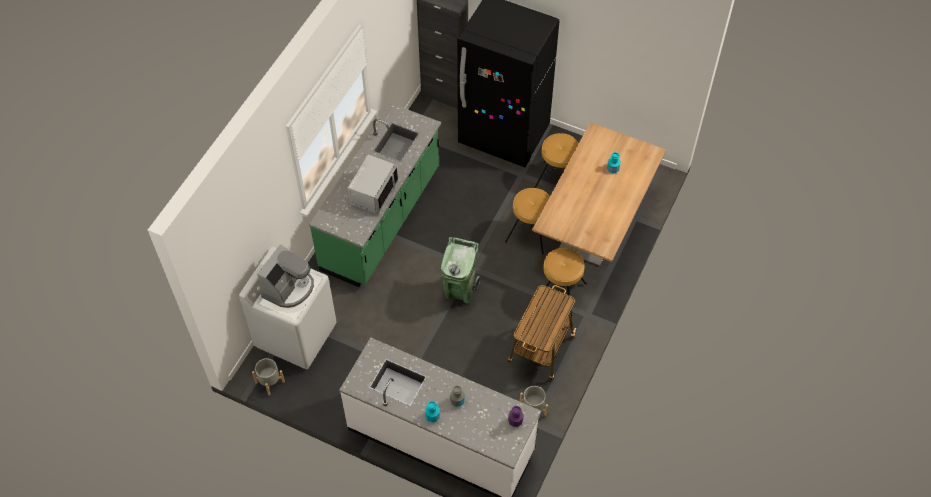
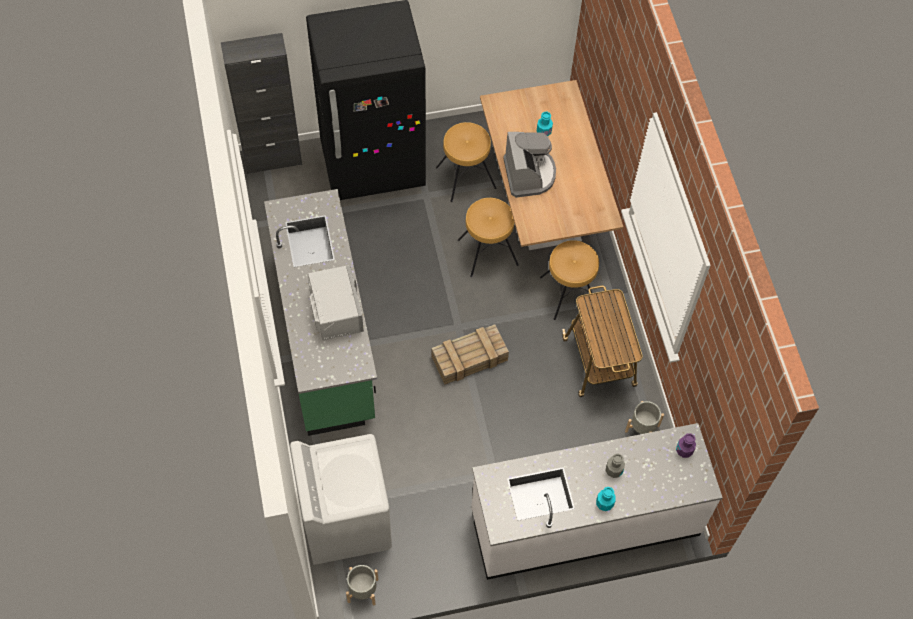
camera: 40 degrees left, 5 degrees up
coffee machine [257,244,314,308] -> coffee machine moved to [503,132,556,198]
green trash can [440,237,480,304] -> crate [432,325,509,385]

